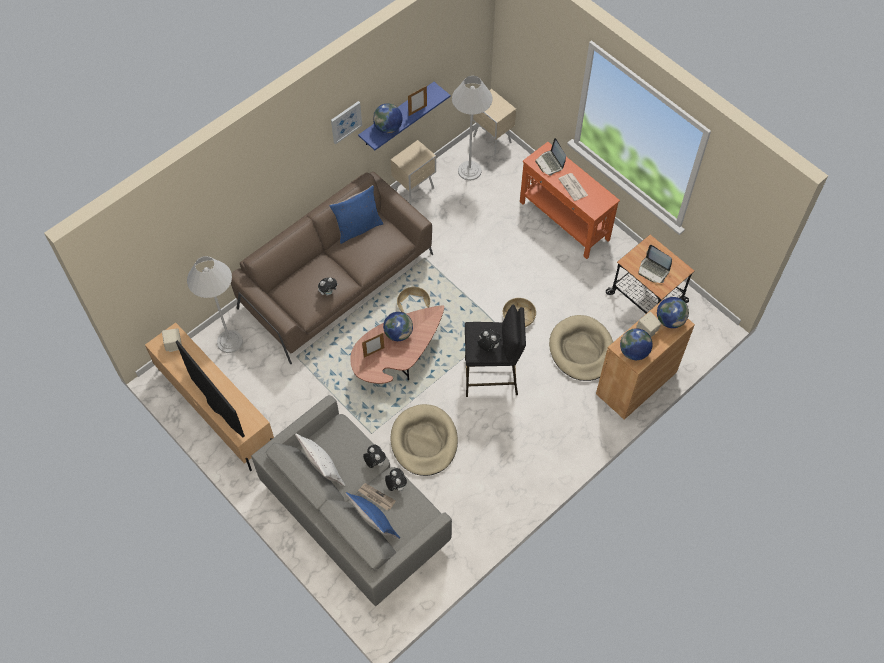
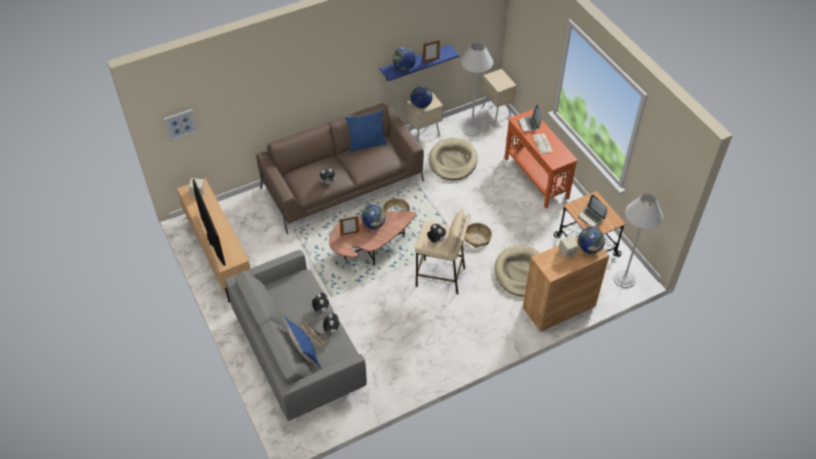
camera: 15 degrees right, 10 degrees down
white floor lamp [187,256,243,353] -> white floor lamp moved to [613,194,663,288]
white pillow [295,433,345,486] -> none
picture [331,101,362,144] -> picture moved to [163,109,198,141]
beige dog bed [390,404,458,476] -> beige dog bed moved to [429,138,478,180]
black stool [465,304,526,397] -> beige stool [415,209,471,295]
globe [620,328,653,360] -> globe moved to [410,86,432,108]

